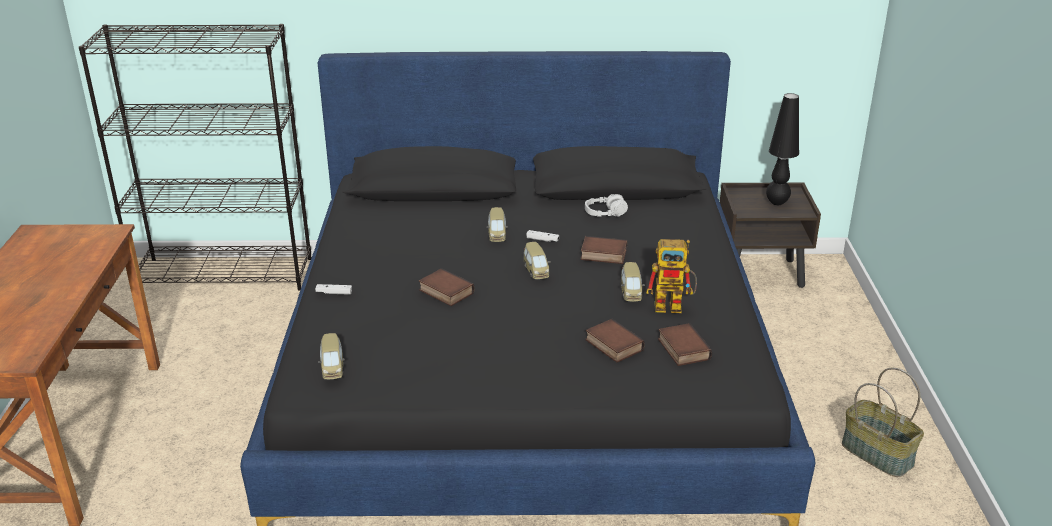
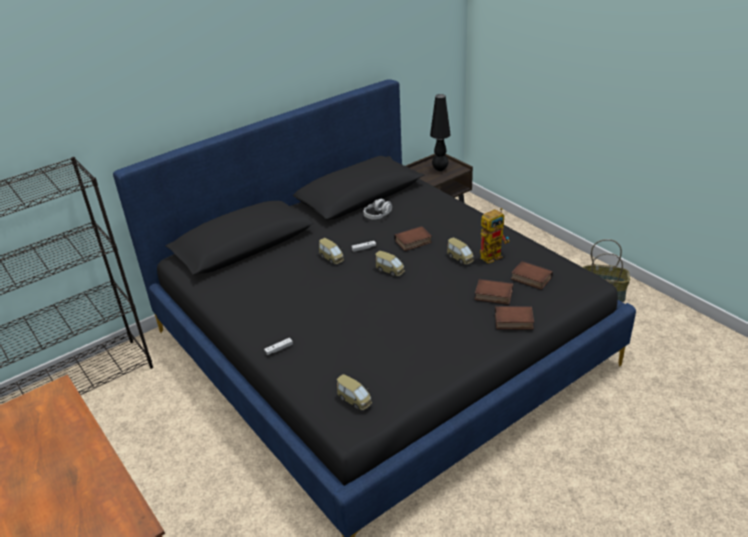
camera: 35 degrees left, 5 degrees up
book [419,268,475,306] -> book moved to [495,306,534,330]

